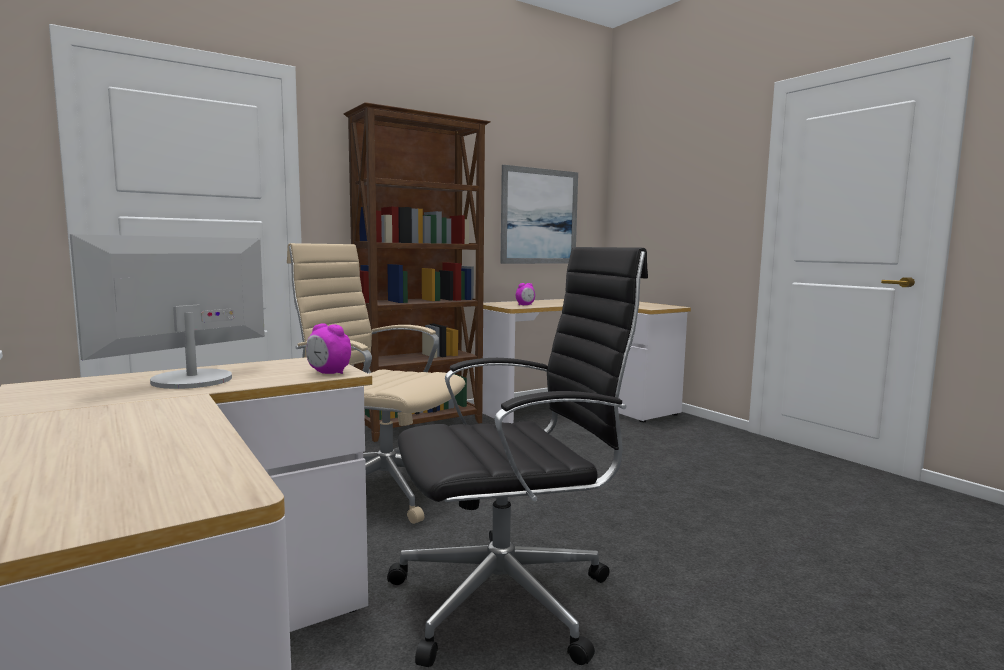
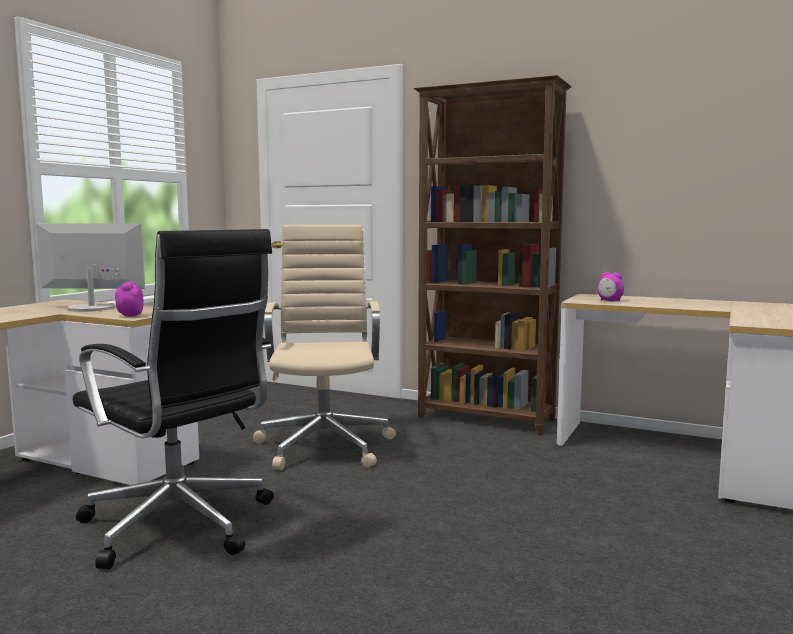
camera: 60 degrees right, 0 degrees up
picture [500,165,578,264] -> none

